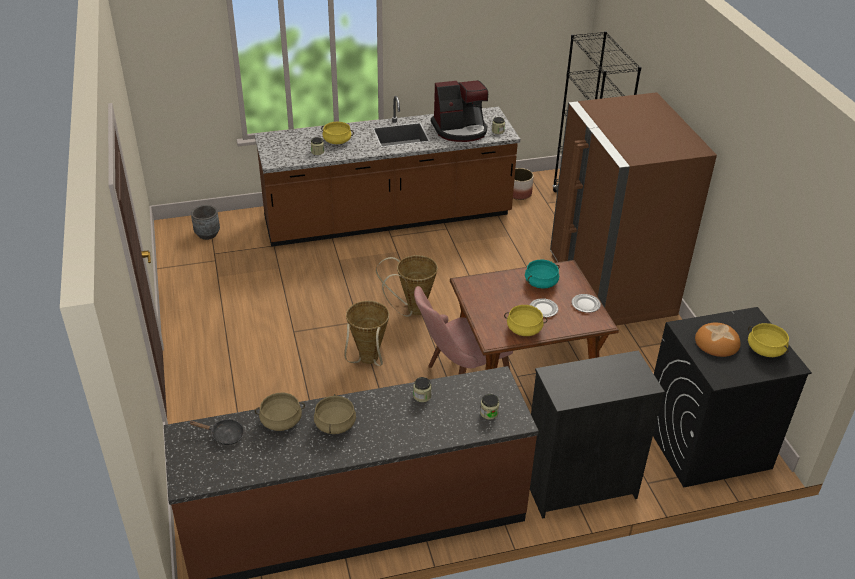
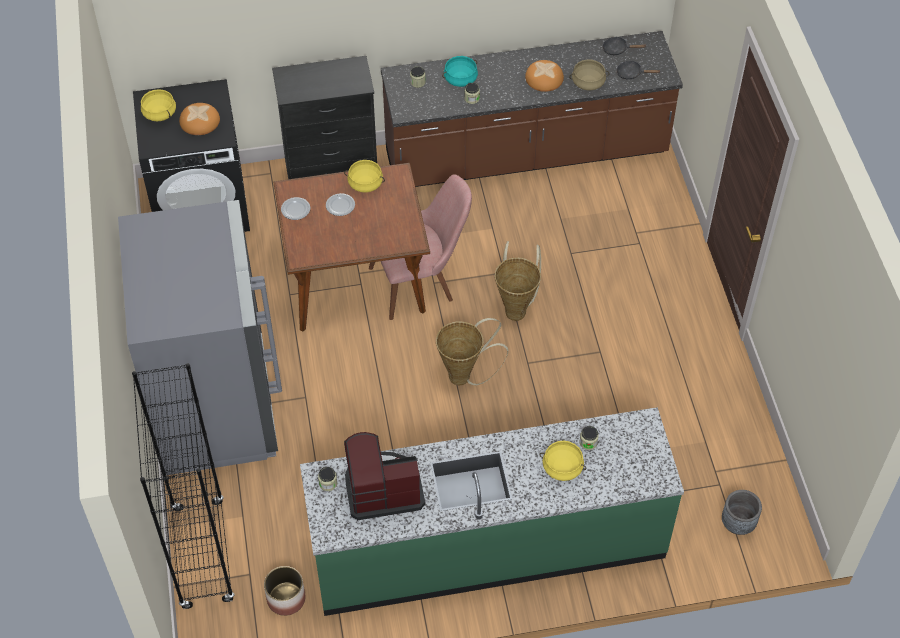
camera: 175 degrees left, 15 degrees up
brown counter [254,96,520,247] -> green counter [300,407,684,616]
beige cooking pot [314,394,356,434] -> bread [525,60,564,92]
turquoise cooking pot [525,259,559,289] -> turquoise cooking pot moved to [442,56,478,87]
brown fridge [550,92,717,326] -> grey fridge [118,200,282,475]
none -> black frying pan [602,37,647,55]

